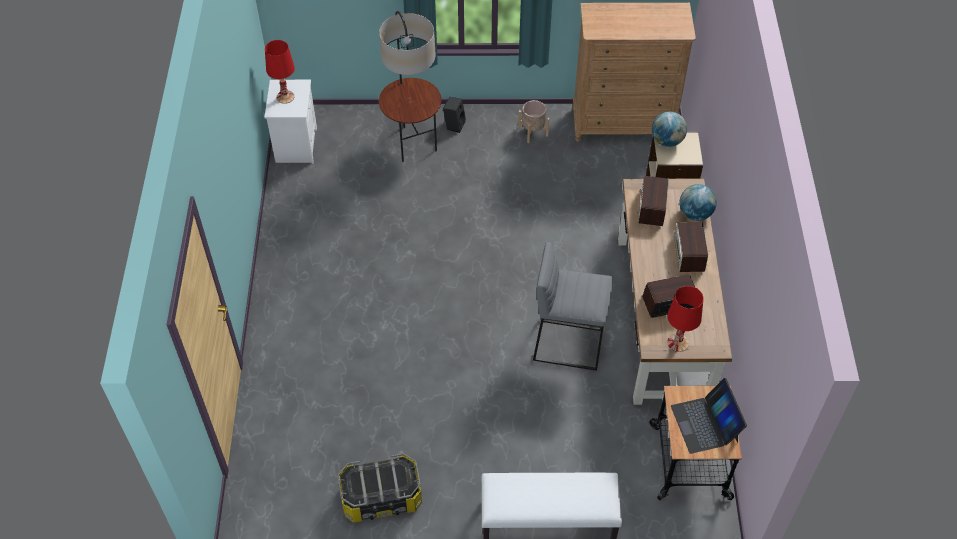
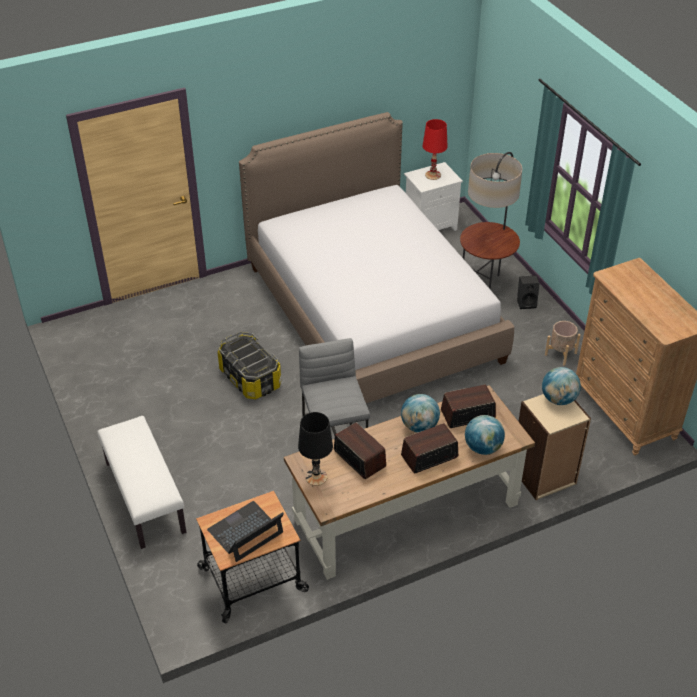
camera: 65 degrees right, 10 degrees down
storage box [338,453,422,522] -> storage box moved to [218,332,281,399]
red table lamp [667,286,704,352] -> black table lamp [298,412,333,486]
none -> bed [239,112,514,403]
none -> globe [401,394,440,433]

